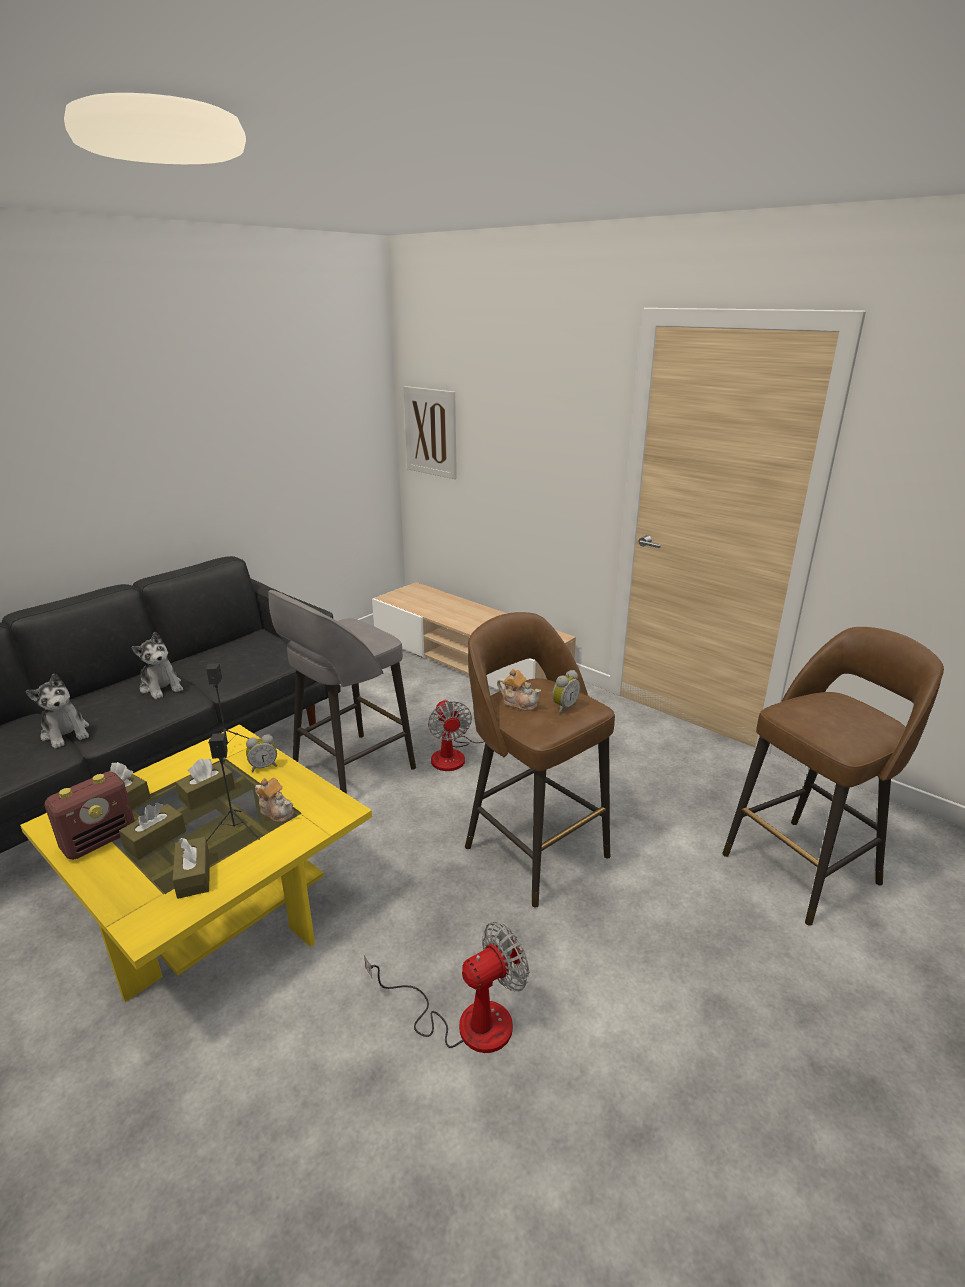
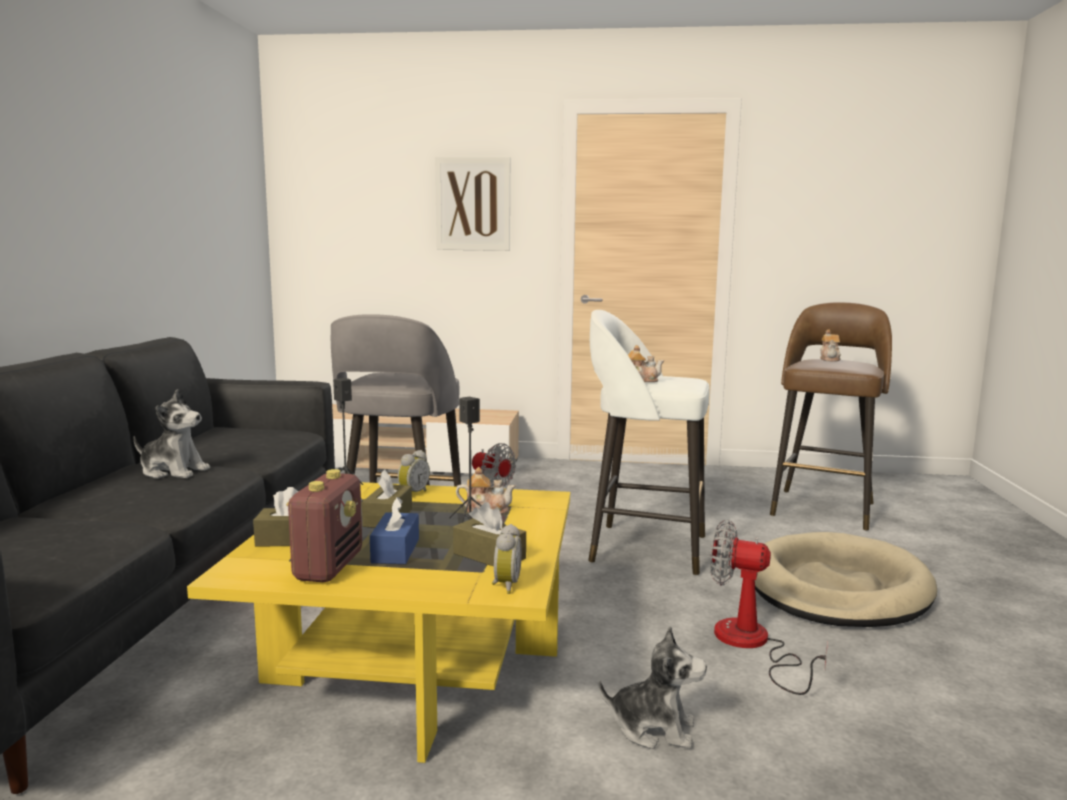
camera: 35 degrees left, 15 degrees down
plush toy [26,674,89,749] -> plush toy moved to [599,626,707,749]
brown tissue box [119,802,186,860] -> blue tissue box [370,497,419,564]
fan [364,922,529,1053] -> fan turned 90 degrees counterclockwise [710,520,828,695]
picture [403,386,457,479] -> picture moved to [435,157,510,251]
brown stool [465,612,615,908] -> white stool [588,310,710,575]
alarm clock [552,670,581,714] -> alarm clock moved to [492,524,522,594]
none -> beige dog bed [755,532,937,627]
none -> teapot [820,329,841,362]

